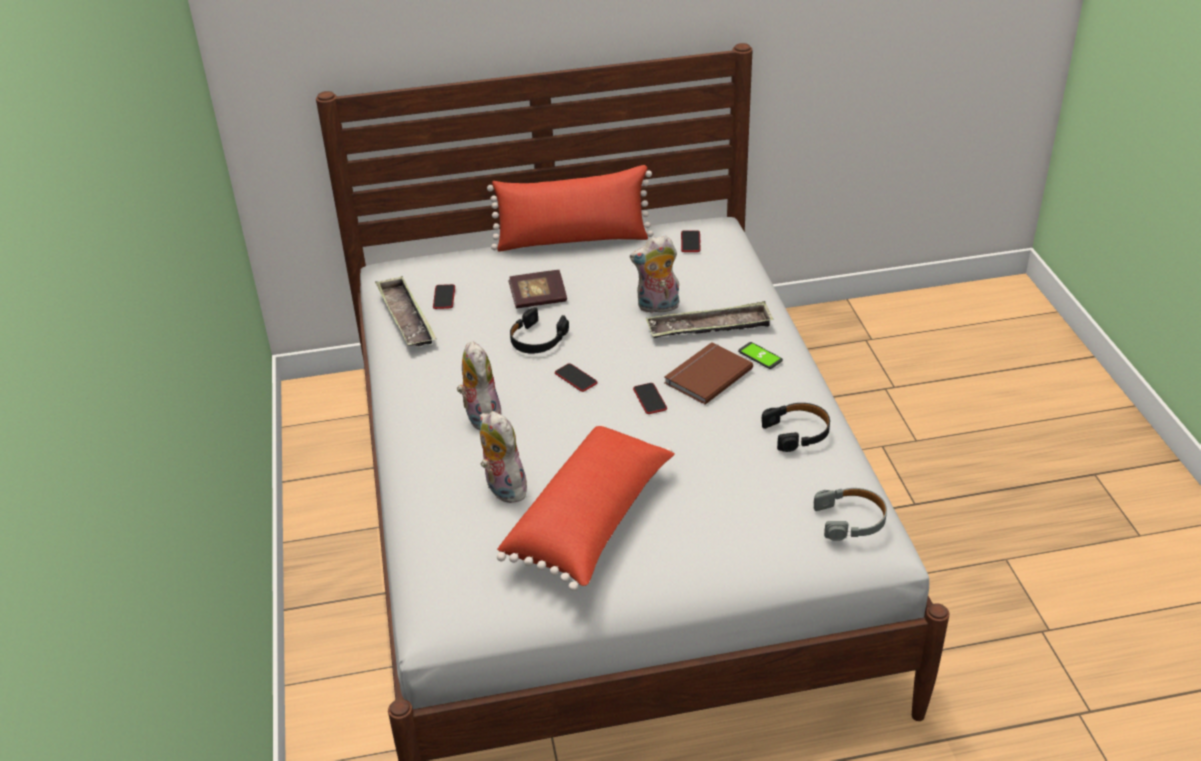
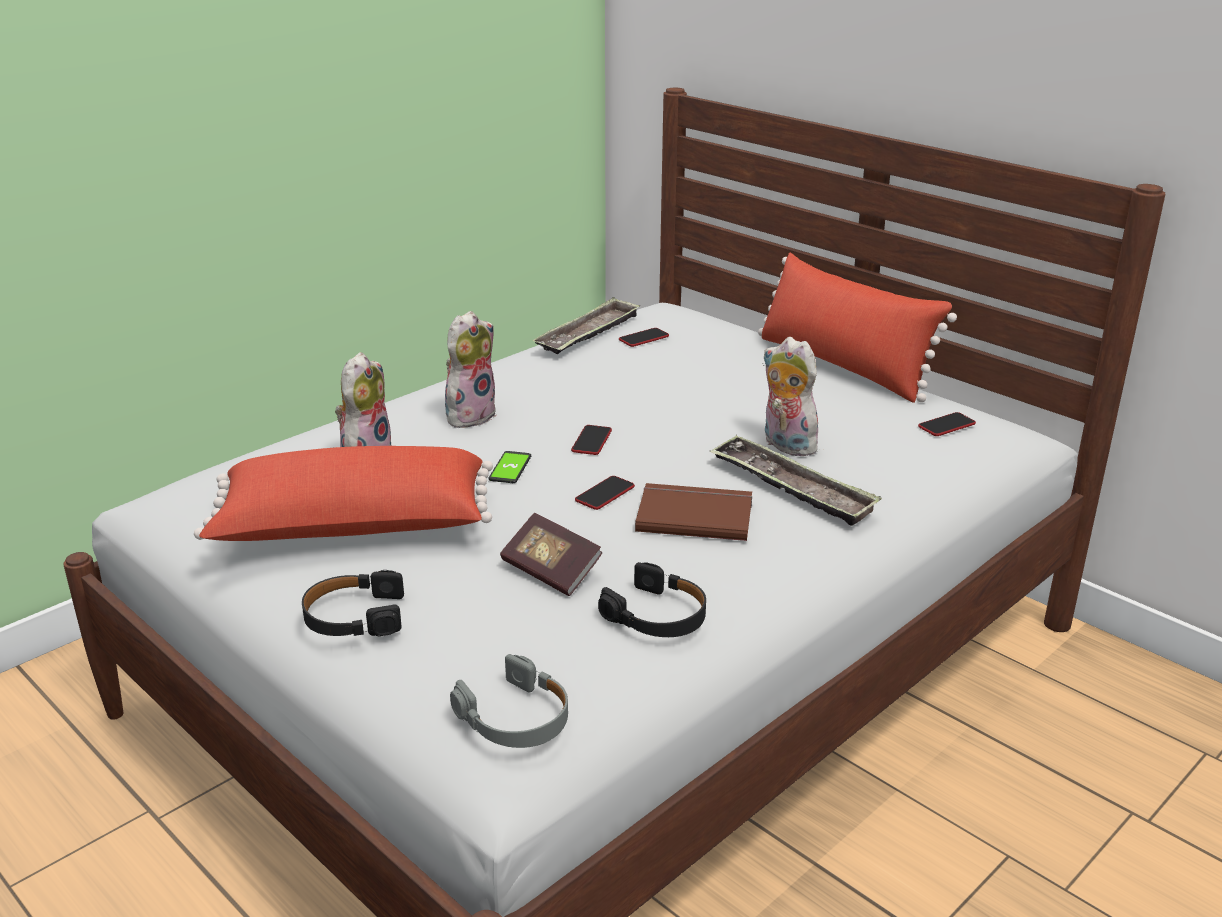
camera: 55 degrees right, 10 degrees down
book [508,270,567,309] -> book moved to [500,513,603,596]
black headphones [510,307,569,354] -> black headphones moved to [302,570,404,637]
phone [738,342,783,369] -> phone moved to [488,451,531,483]

